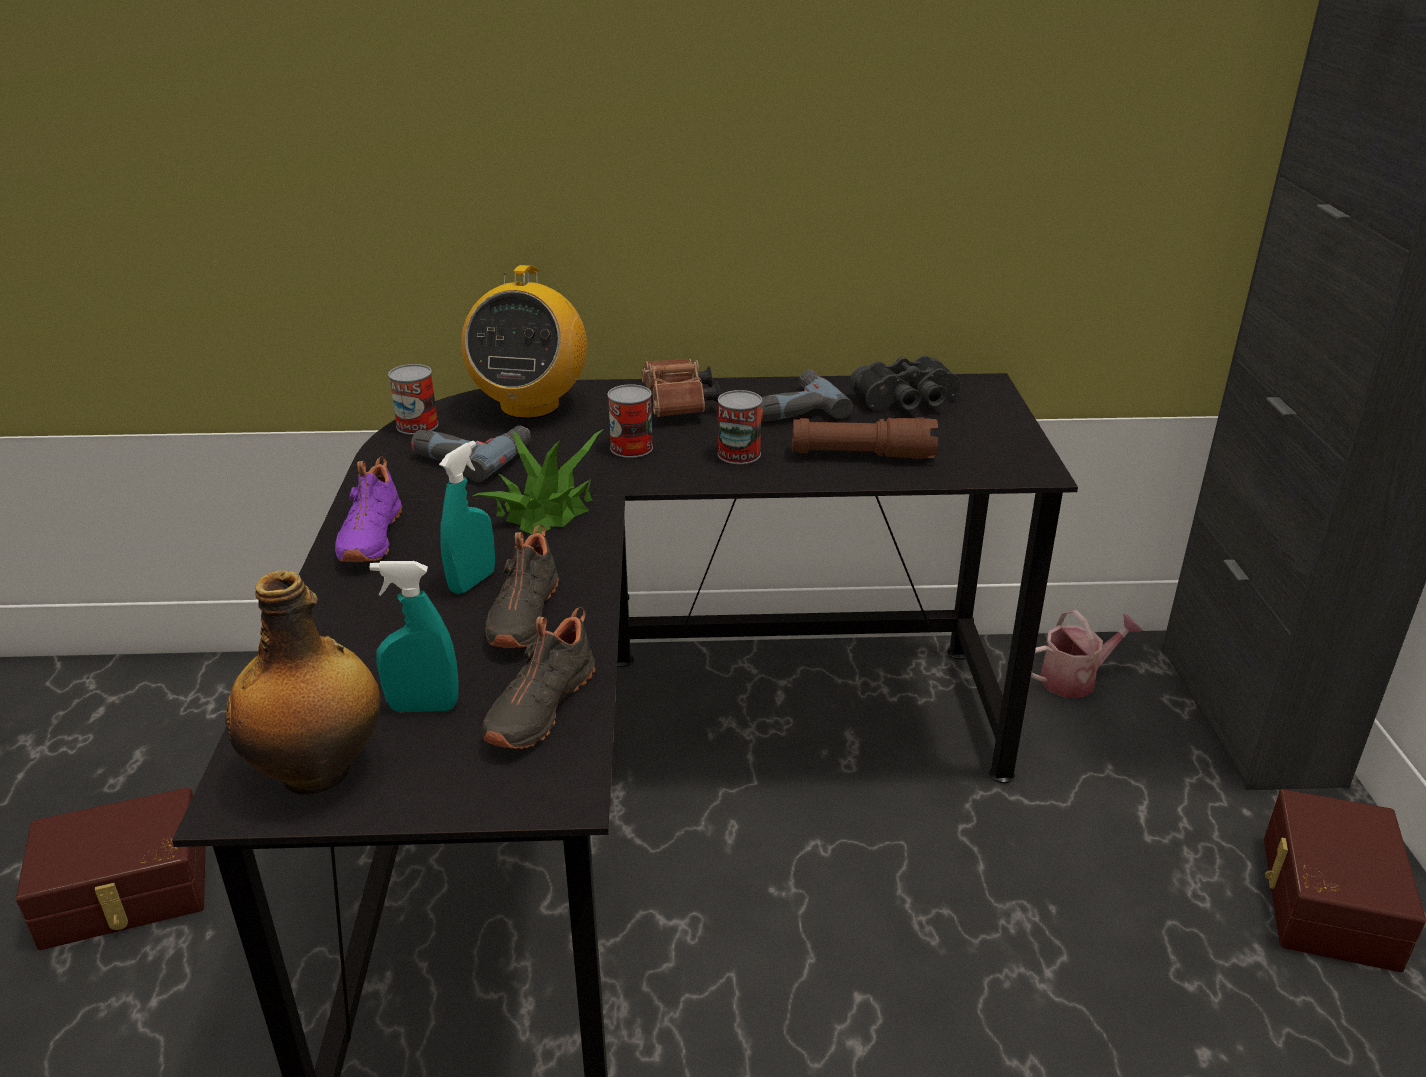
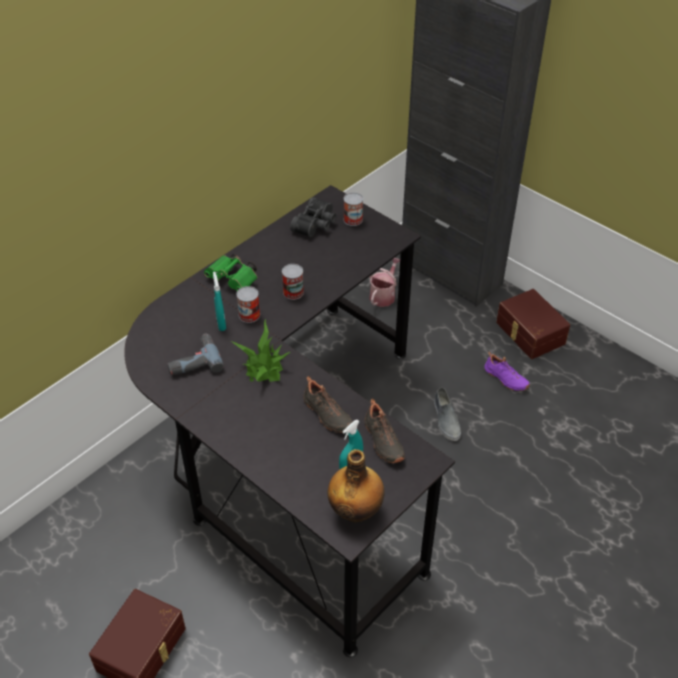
camera: 45 degrees left, 15 degrees up
purple shoe [335,457,402,562] -> purple shoe moved to [484,352,530,391]
can [388,364,438,435] -> can moved to [344,192,363,226]
turquoise spray bottle [439,441,495,594] -> turquoise spray bottle moved to [213,272,226,331]
radio [461,265,587,419] -> none
brown binoculars [641,359,720,417] -> green binoculars [204,254,257,291]
power drill [761,370,853,422] -> none
brown flashlight [792,417,938,459] -> none
none -> grey shoe [434,388,461,441]

